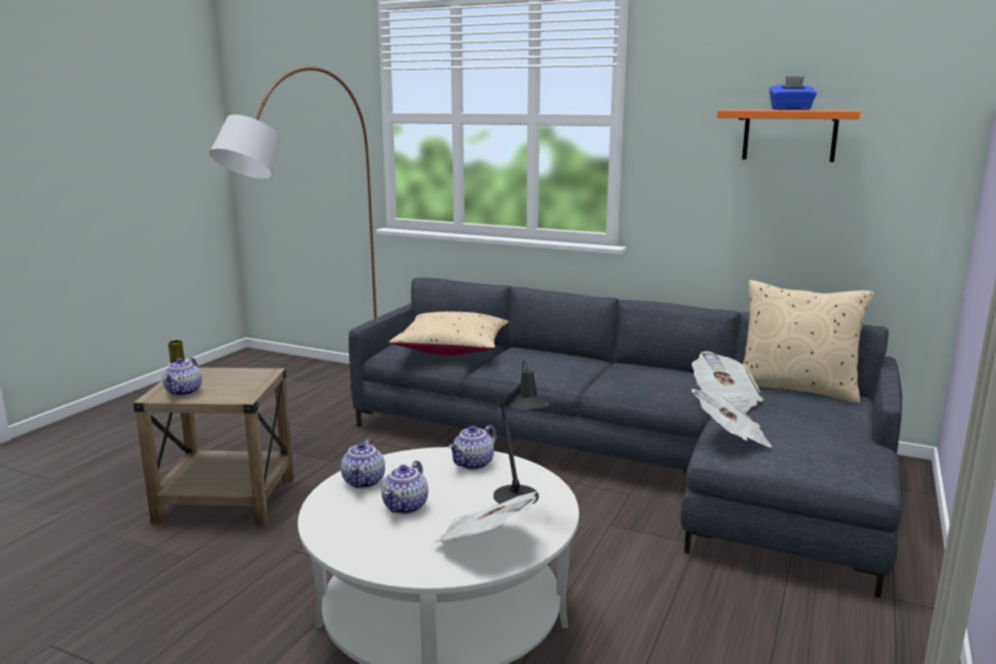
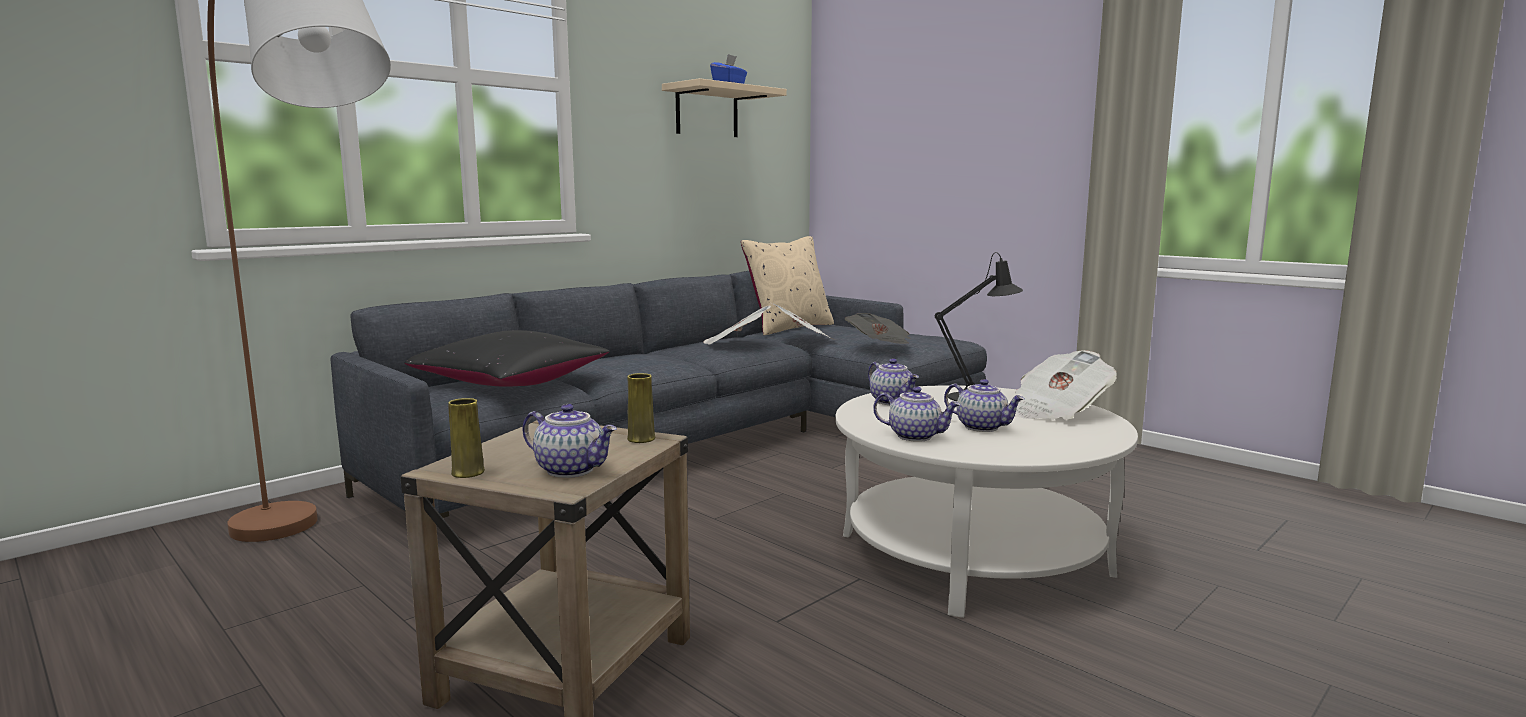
camera: 70 degrees left, 5 degrees down
beige pillow [389,312,508,355] -> black pillow [404,330,610,387]
orange shelf [717,110,861,162] -> beige shelf [662,78,787,137]
none -> yellow vase [627,373,655,443]
none -> newspaper [704,305,771,345]

